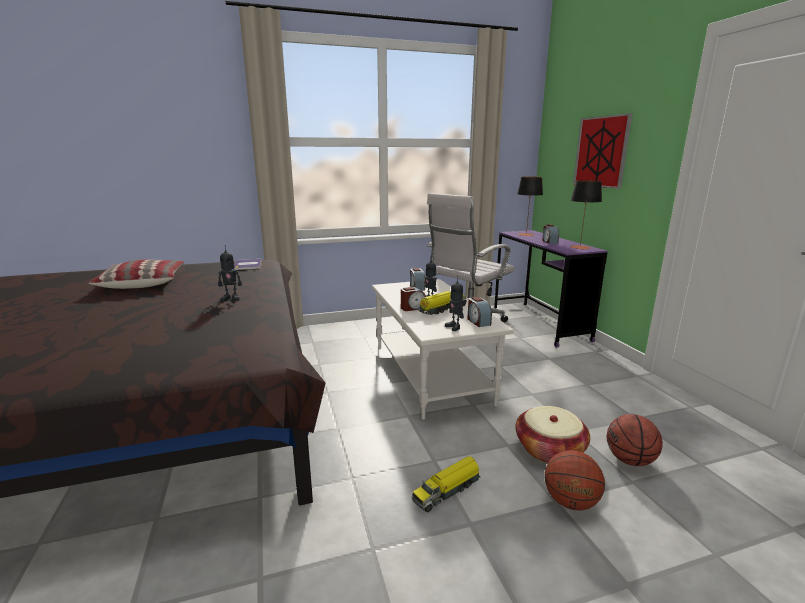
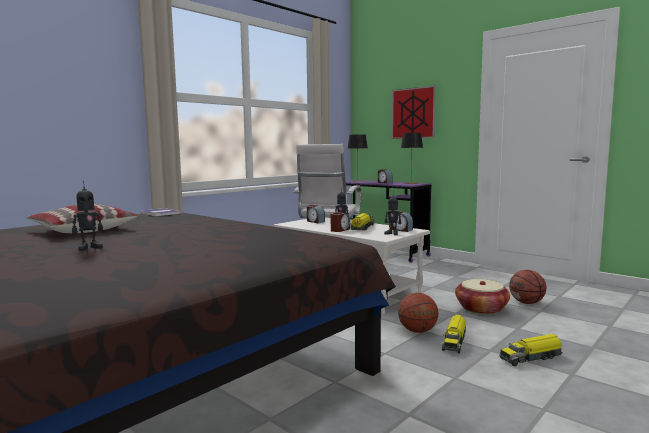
camera: 30 degrees left, 10 degrees down
toy robot [218,248,242,301] -> toy robot moved to [72,181,103,251]
basketball [545,450,605,511] -> basketball moved to [398,293,438,333]
none -> toy truck [500,334,563,366]

